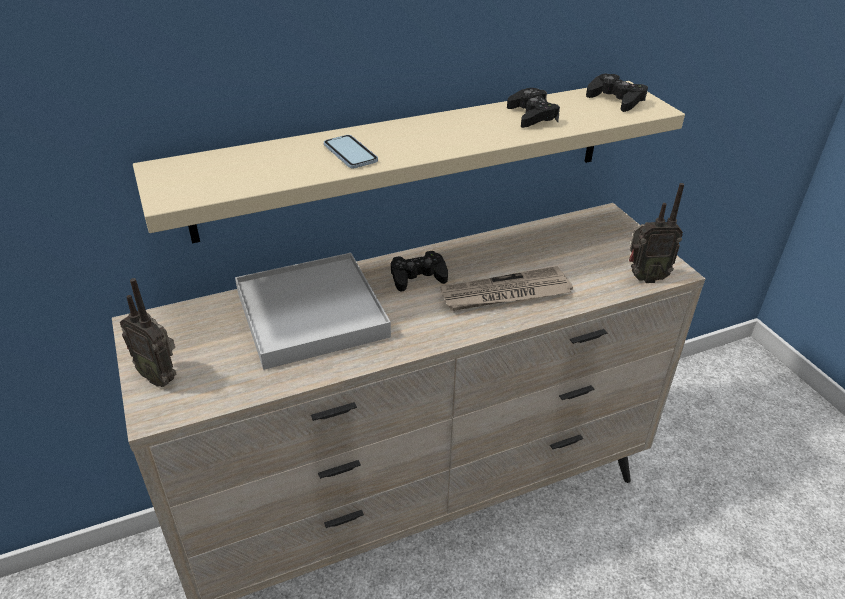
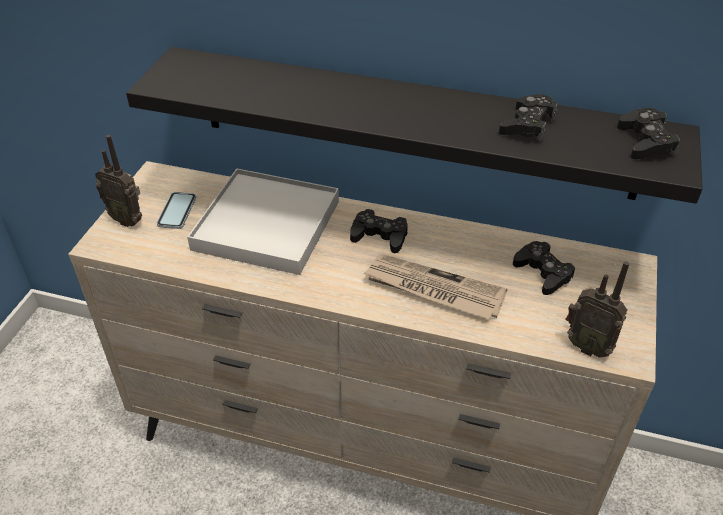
camera: 40 degrees right, 5 degrees up
radio [120,278,176,387] -> radio turned 45 degrees counterclockwise [95,135,142,227]
beige shelf [133,81,685,243] -> black shelf [126,47,703,204]
phone [324,135,378,168] -> phone moved to [157,192,196,229]
none -> black game controller [513,241,575,295]

